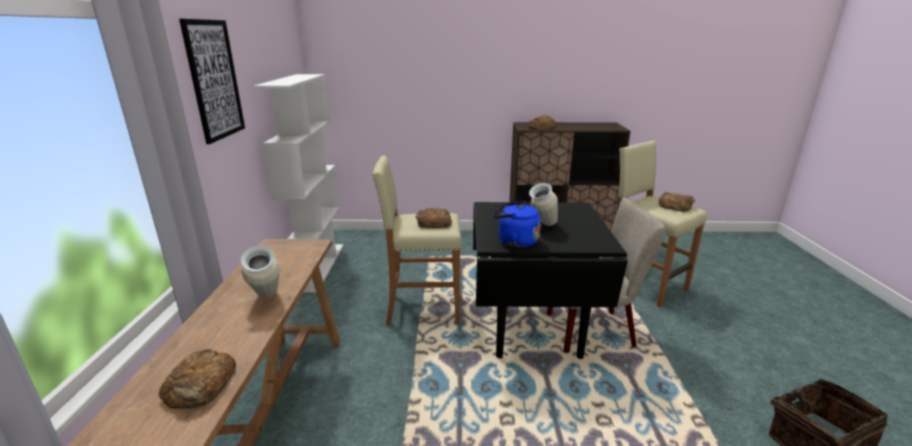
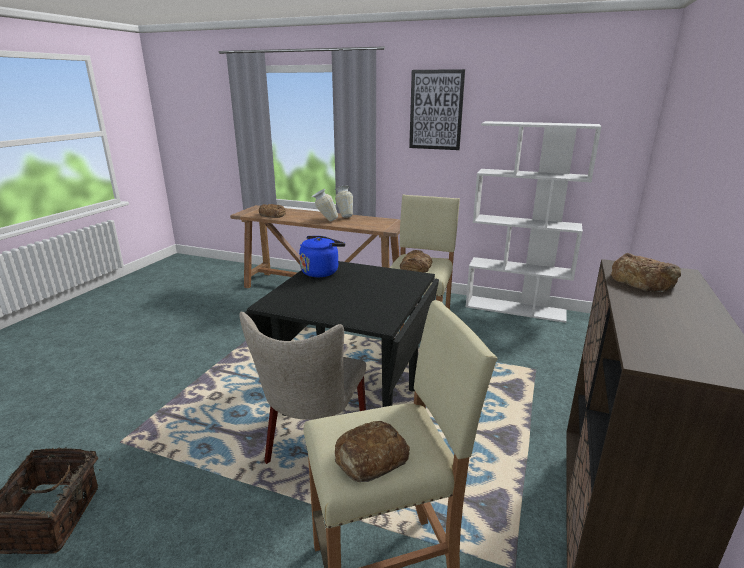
camera: 110 degrees right, 0 degrees up
vase [529,183,558,226] -> vase moved to [335,186,353,218]

